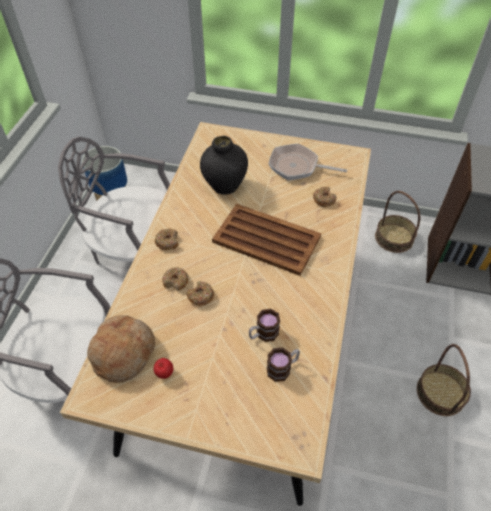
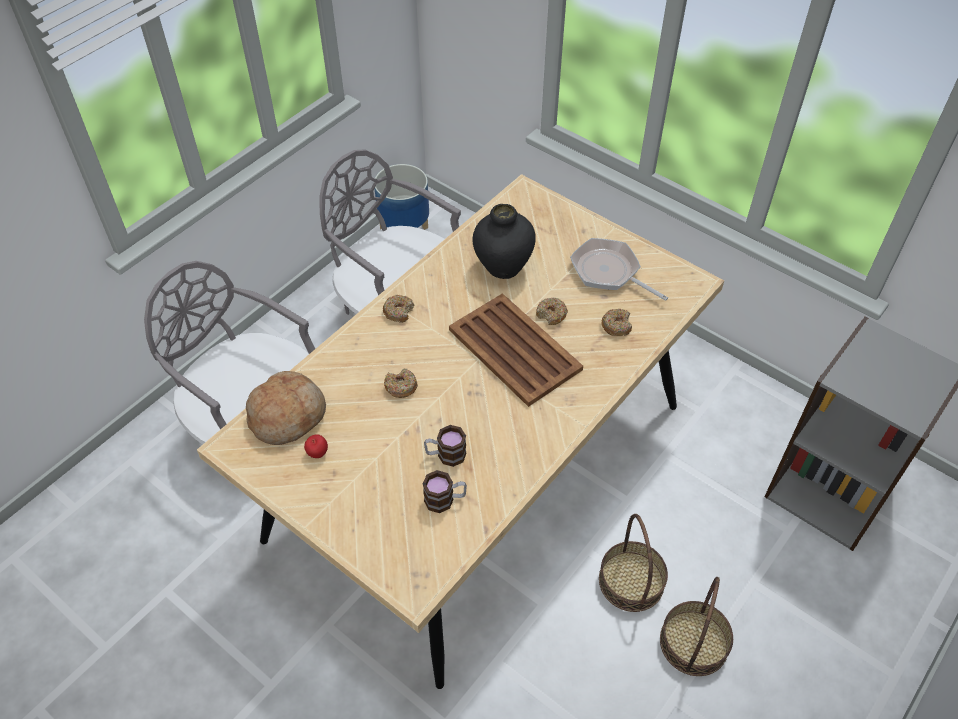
camera: 25 degrees right, 0 degrees up
donut [162,267,188,291] -> donut moved to [536,297,568,325]
basket [375,191,420,253] -> basket moved to [599,514,668,612]

